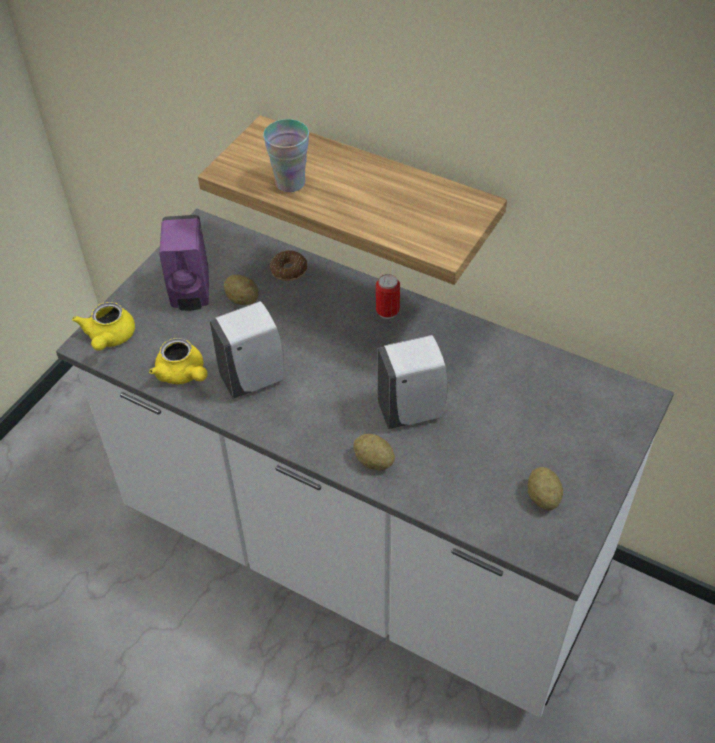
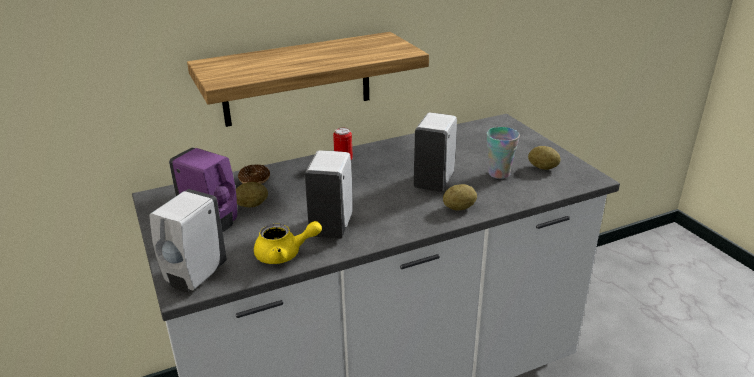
camera: 55 degrees left, 20 degrees down
yellow teapot [72,302,135,351] -> white soap dispenser [149,189,227,292]
cup [263,119,309,192] -> cup moved to [487,127,520,179]

